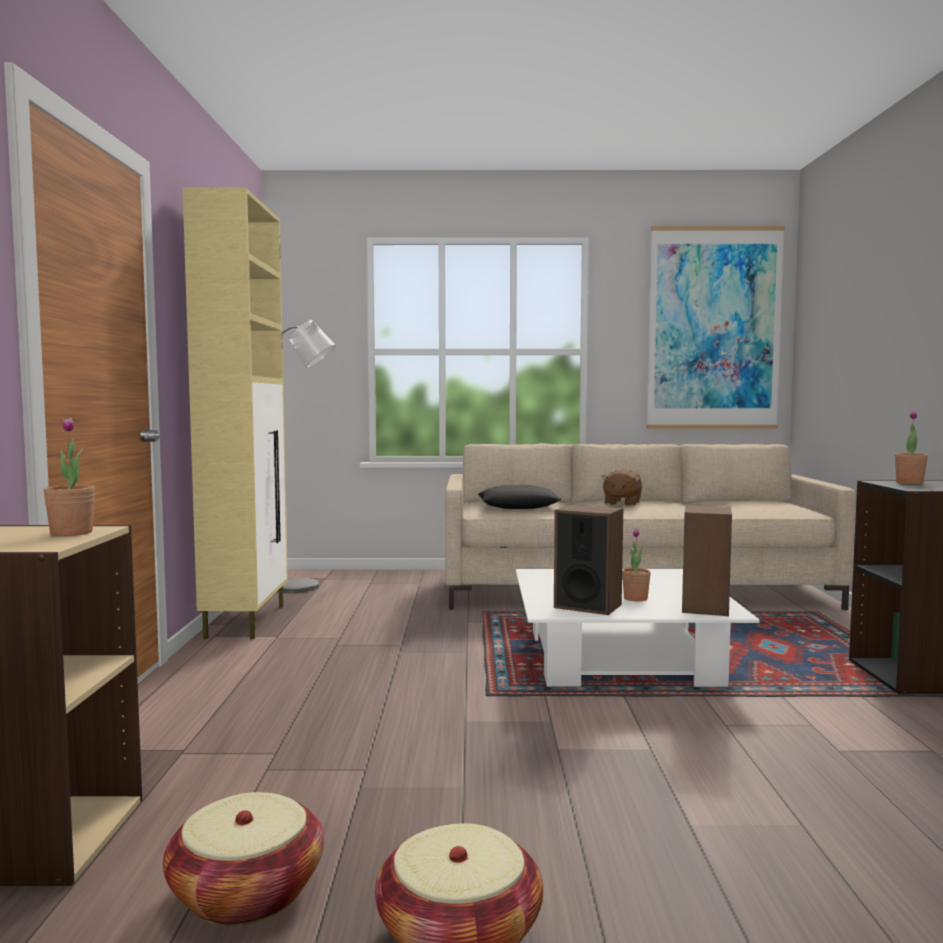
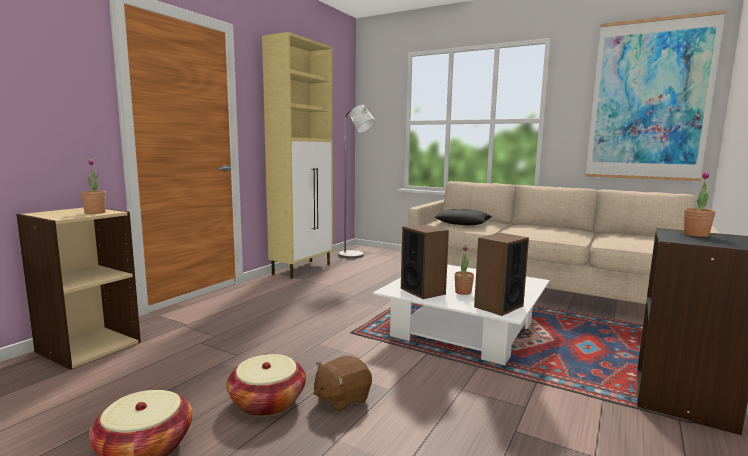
camera: 30 degrees right, 5 degrees up
basket [163,792,324,926] -> basket moved to [227,354,306,417]
brown plush toy [601,469,642,506] -> brown plush toy moved to [314,356,372,413]

